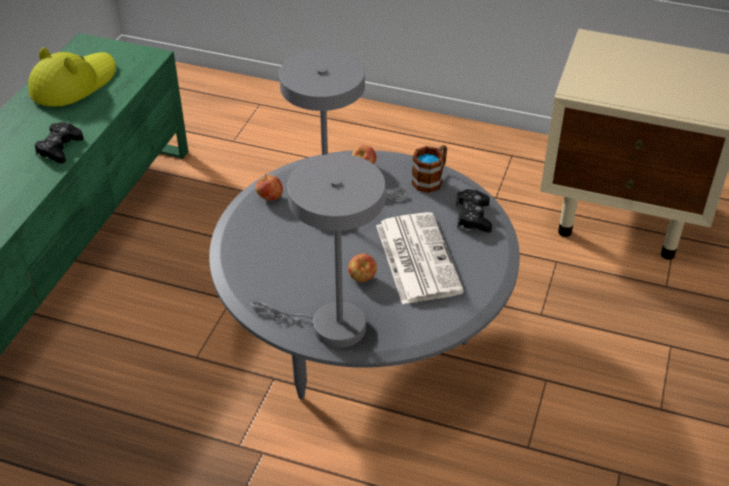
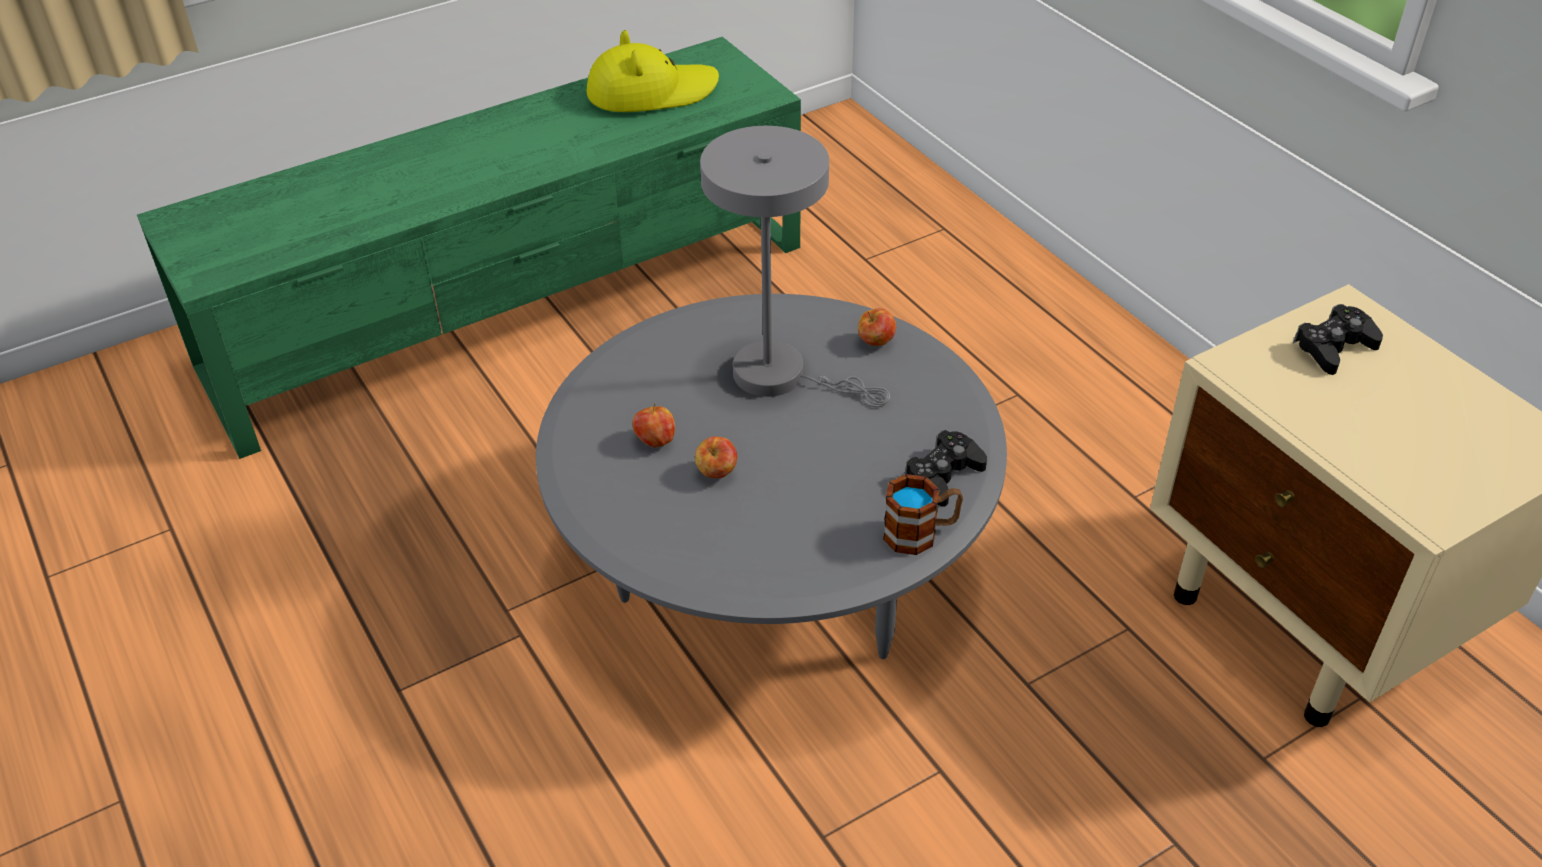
camera: 40 degrees right, 0 degrees up
black game controller [34,122,84,163] -> black game controller moved to [1293,304,1383,375]
grey table lamp [251,154,385,348] -> none
apple [256,174,283,201] -> apple moved to [633,403,675,447]
newspaper [376,212,464,305] -> none
mug [412,145,447,193] -> mug moved to [883,474,963,555]

